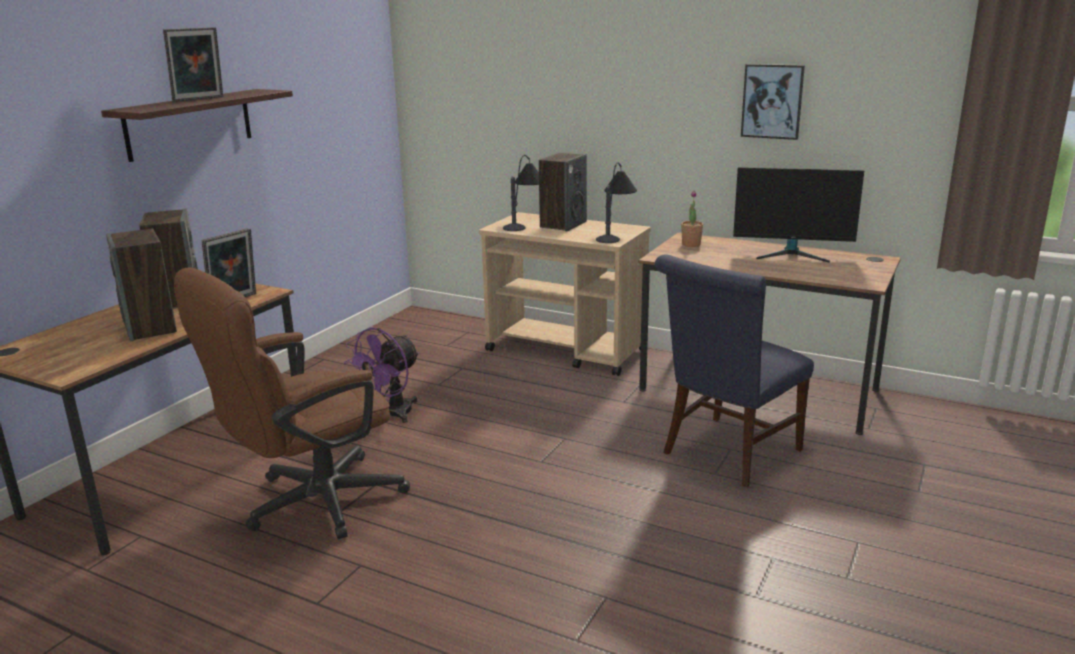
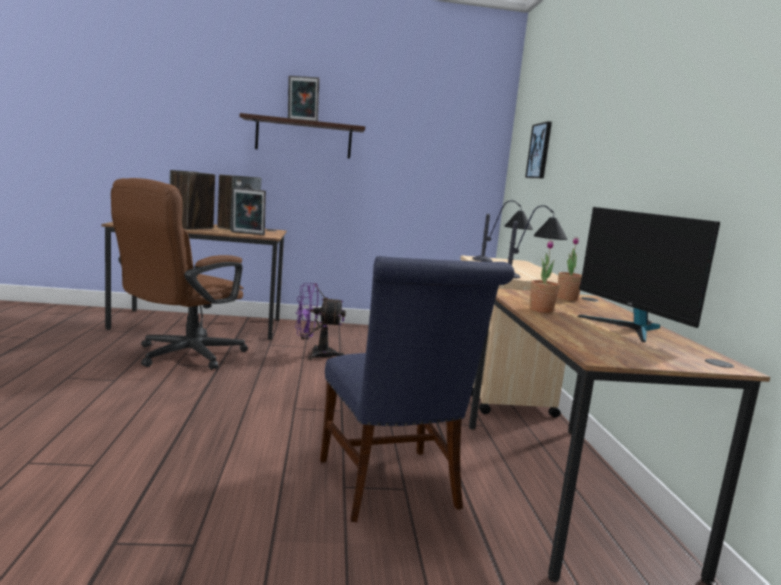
camera: 55 degrees right, 10 degrees down
brown office chair [174,267,410,539] -> brown office chair turned 75 degrees counterclockwise [111,178,248,370]
speaker [539,153,587,231] -> none
blue chair [655,254,814,487] -> blue chair turned 120 degrees counterclockwise [320,256,515,522]
picture [741,64,805,140] -> picture moved to [525,121,552,178]
none -> potted plant [530,240,560,313]

